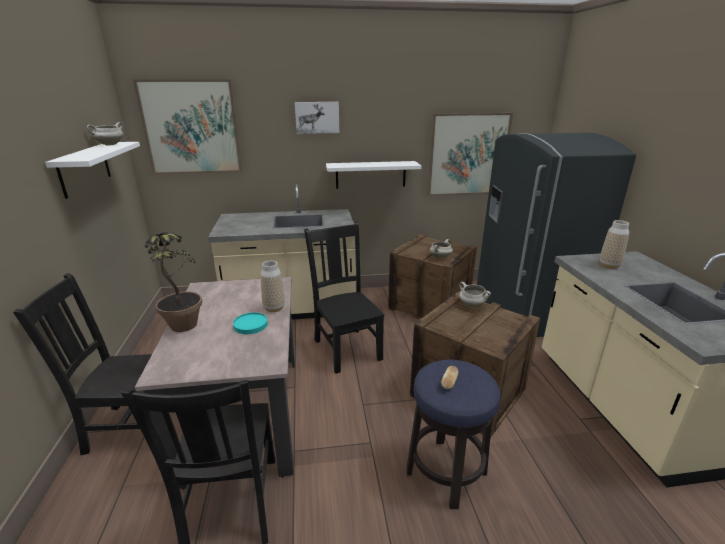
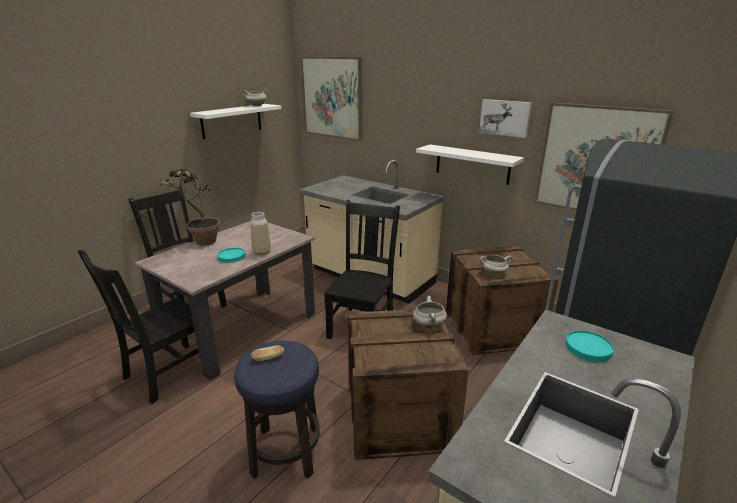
camera: 45 degrees right, 0 degrees up
picture [295,102,339,134] -> picture moved to [479,99,532,138]
vase [599,220,629,269] -> turquoise plate [565,330,614,362]

